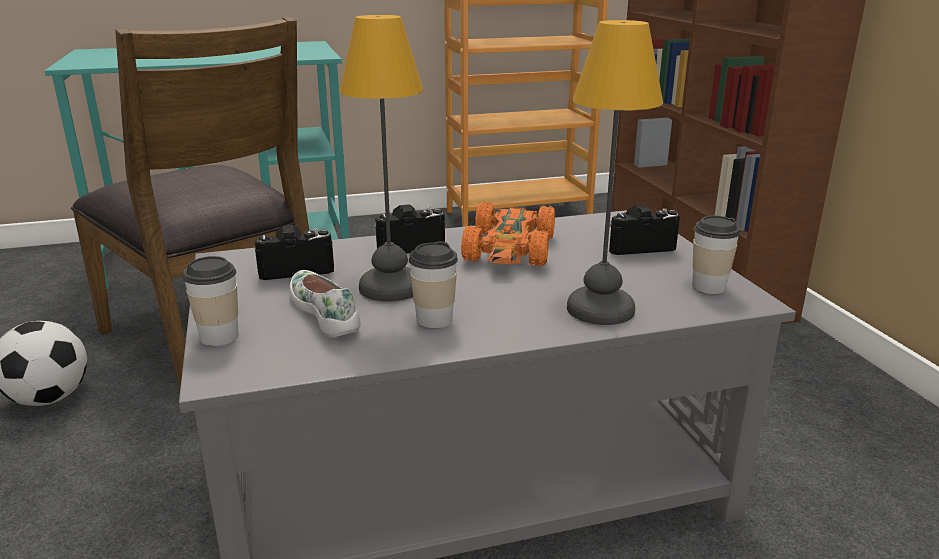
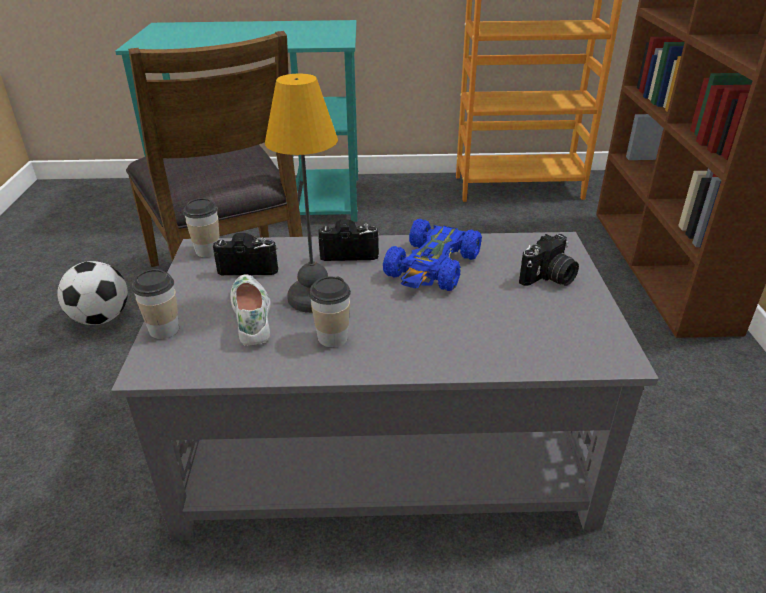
camera: 15 degrees right, 10 degrees up
orange toy car [461,202,555,266] -> blue toy car [383,219,482,291]
table lamp [567,20,663,325] -> none
camera [609,205,680,255] -> camera turned 135 degrees clockwise [519,234,579,286]
cup [692,215,740,294] -> cup moved to [183,198,220,257]

